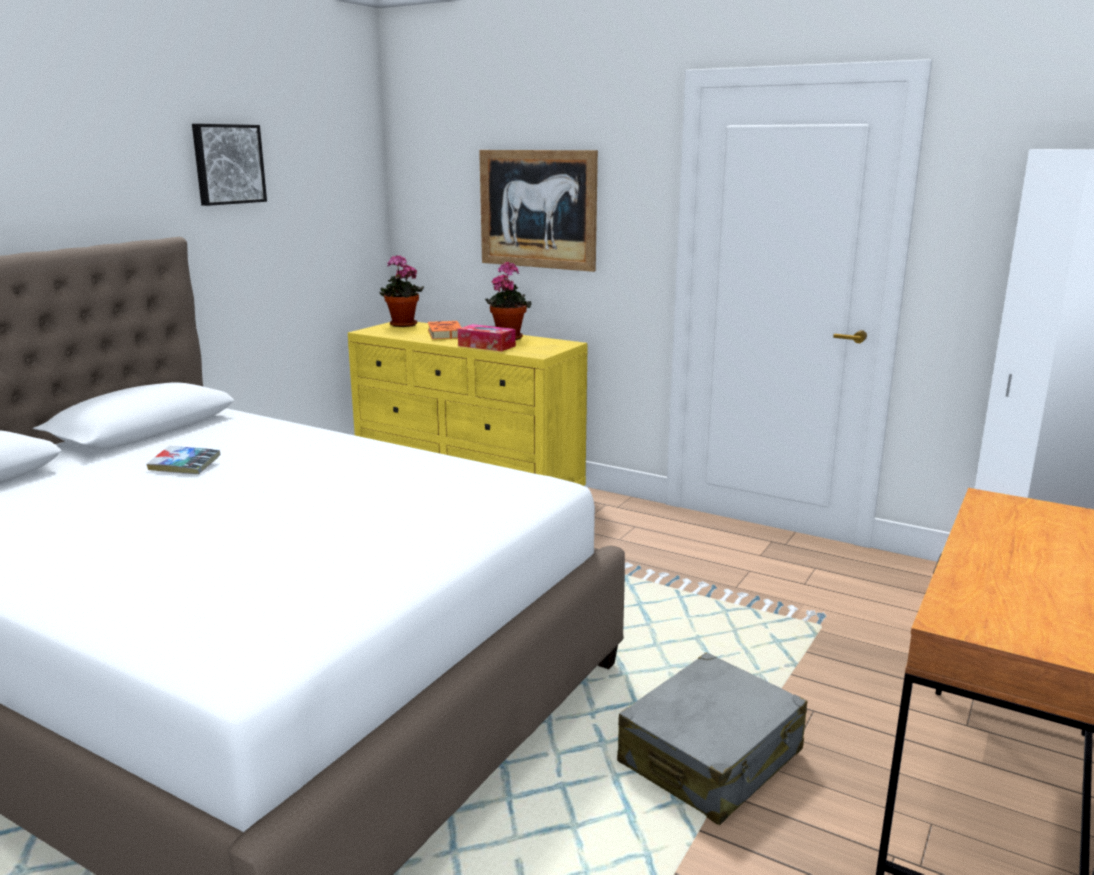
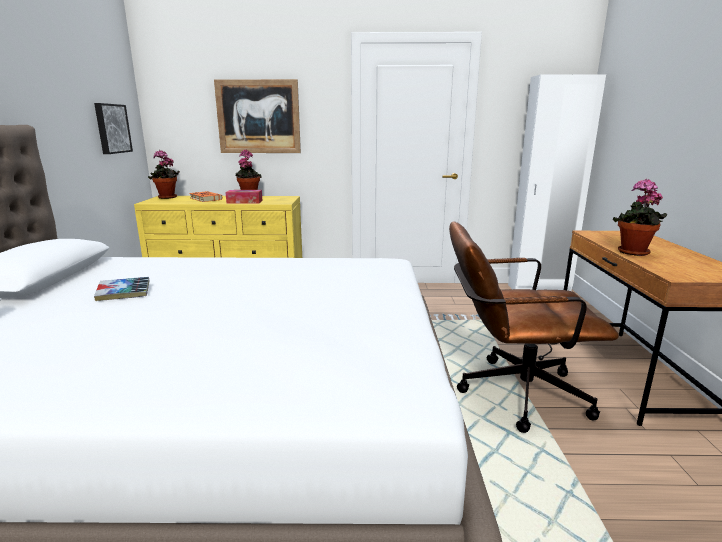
camera: 30 degrees left, 0 degrees up
picture [192,124,267,206] -> picture moved to [94,103,133,154]
grey suitcase [617,652,807,825] -> brown office chair [449,221,619,433]
none -> potted plant [613,179,667,256]

